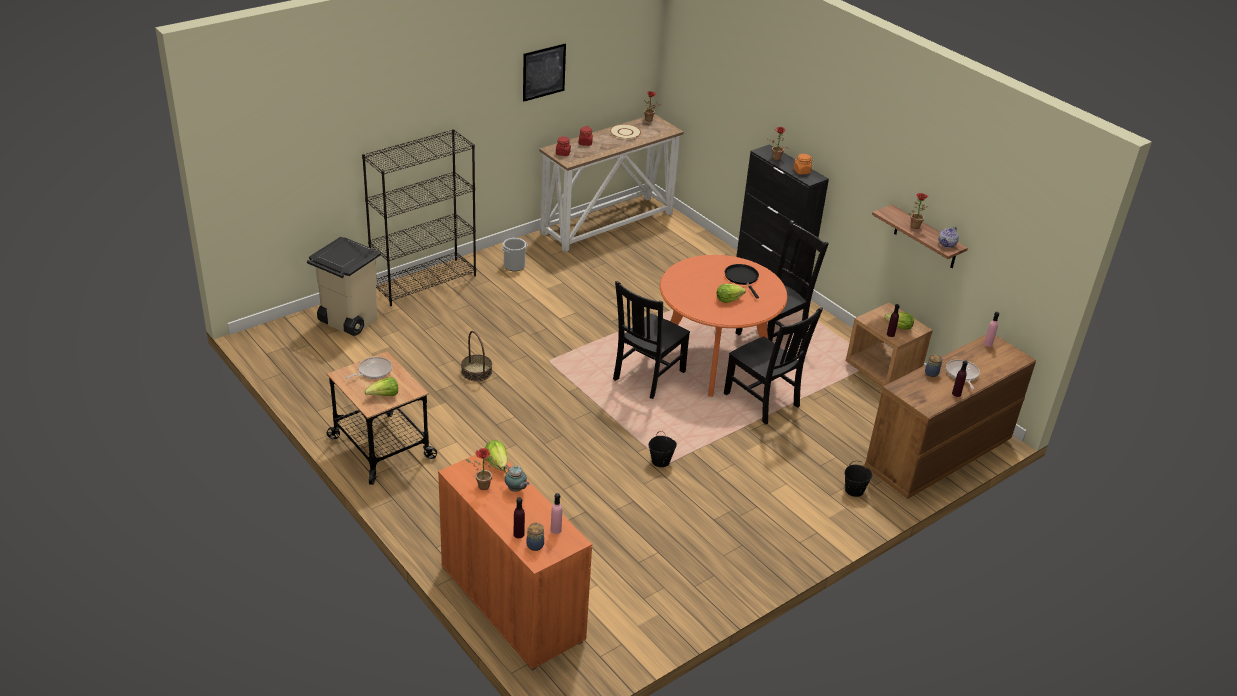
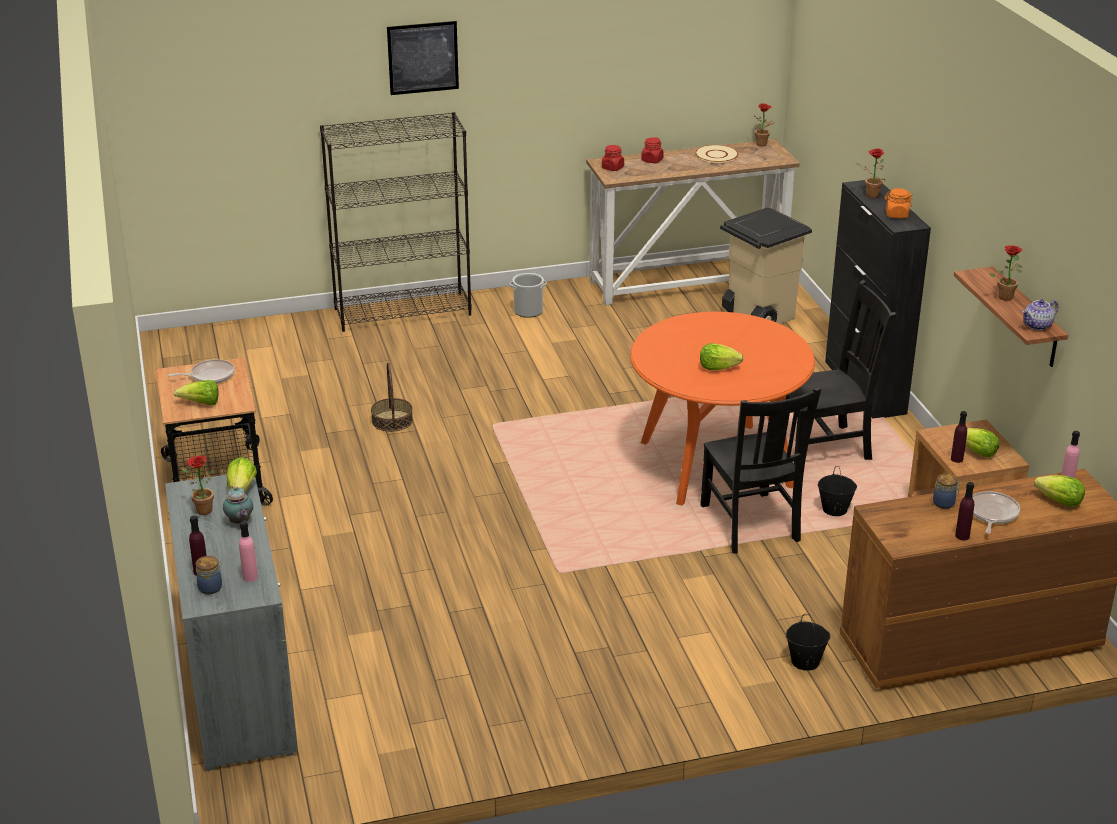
camera: 25 degrees right, 5 degrees down
beige trash can [307,237,381,336] -> beige trash can moved to [720,207,812,324]
orange cabinet [438,455,592,671] -> grey cabinet [165,475,298,771]
picture [523,43,566,102] -> picture moved to [387,21,459,95]
black chair [613,281,690,399] -> none
black bucket [648,431,677,467] -> black bucket moved to [818,466,857,516]
black frying pan [725,264,759,298] -> none
none -> lettuce [1034,475,1085,507]

